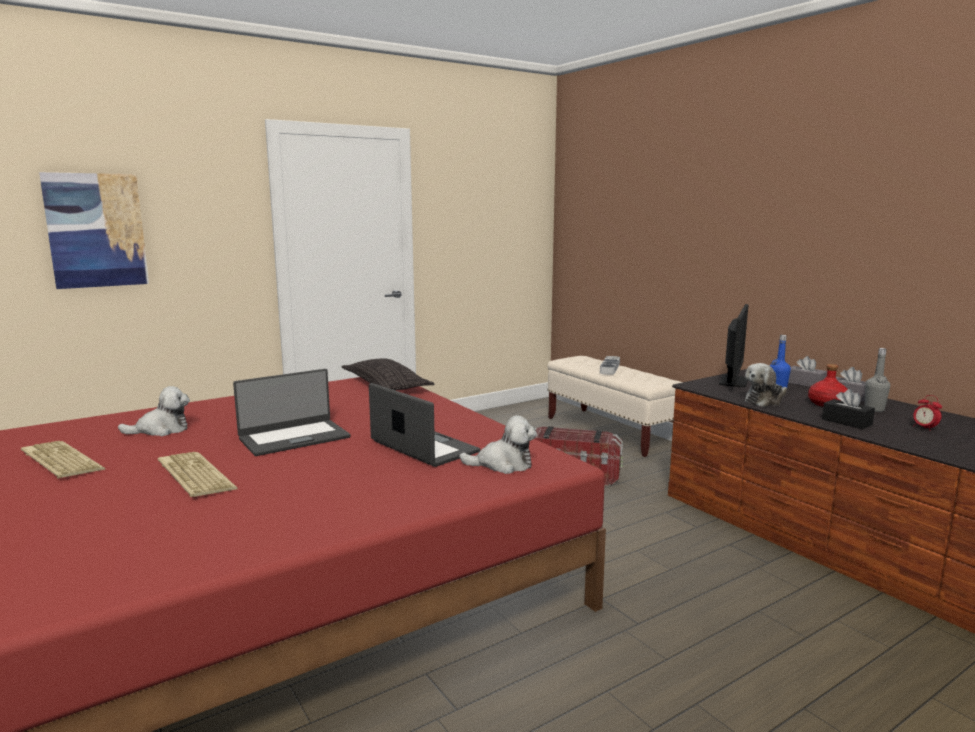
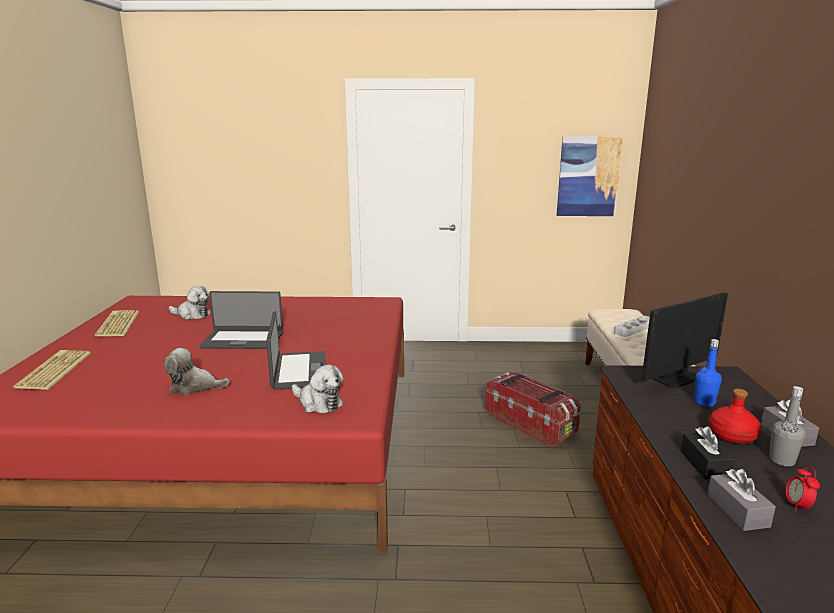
camera: 35 degrees right, 5 degrees up
picture [39,172,149,289] -> picture moved to [557,136,623,216]
keyboard [158,452,238,497] -> keyboard moved to [13,350,91,390]
pillow [341,358,434,390] -> none
plush toy [745,363,787,407] -> plush toy moved to [164,348,229,395]
grey tissue box [788,356,827,387] -> grey tissue box moved to [707,469,776,531]

